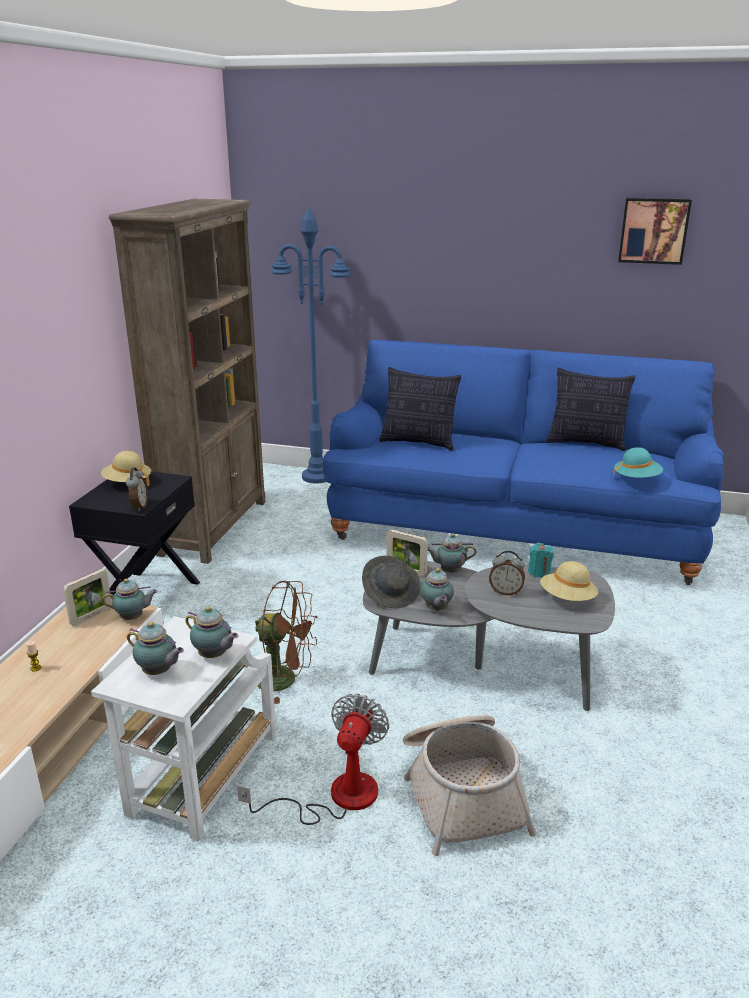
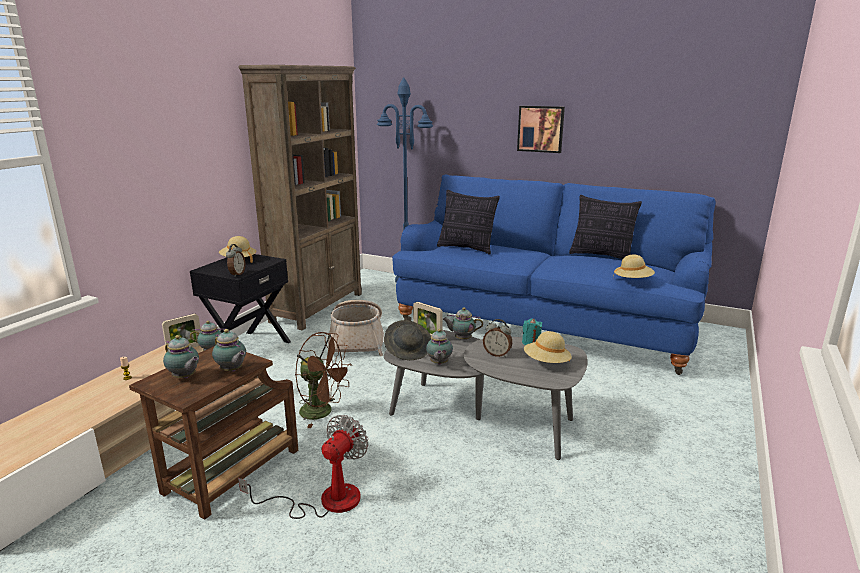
camera: 10 degrees right, 5 degrees down
white side table [91,616,276,842] -> brown side table [129,346,298,520]
basket [403,715,537,856] -> basket moved to [328,300,384,356]
turquoise hat [613,447,663,478] -> beige hat [613,254,655,278]
picture [618,198,692,265] -> picture moved to [517,106,565,153]

